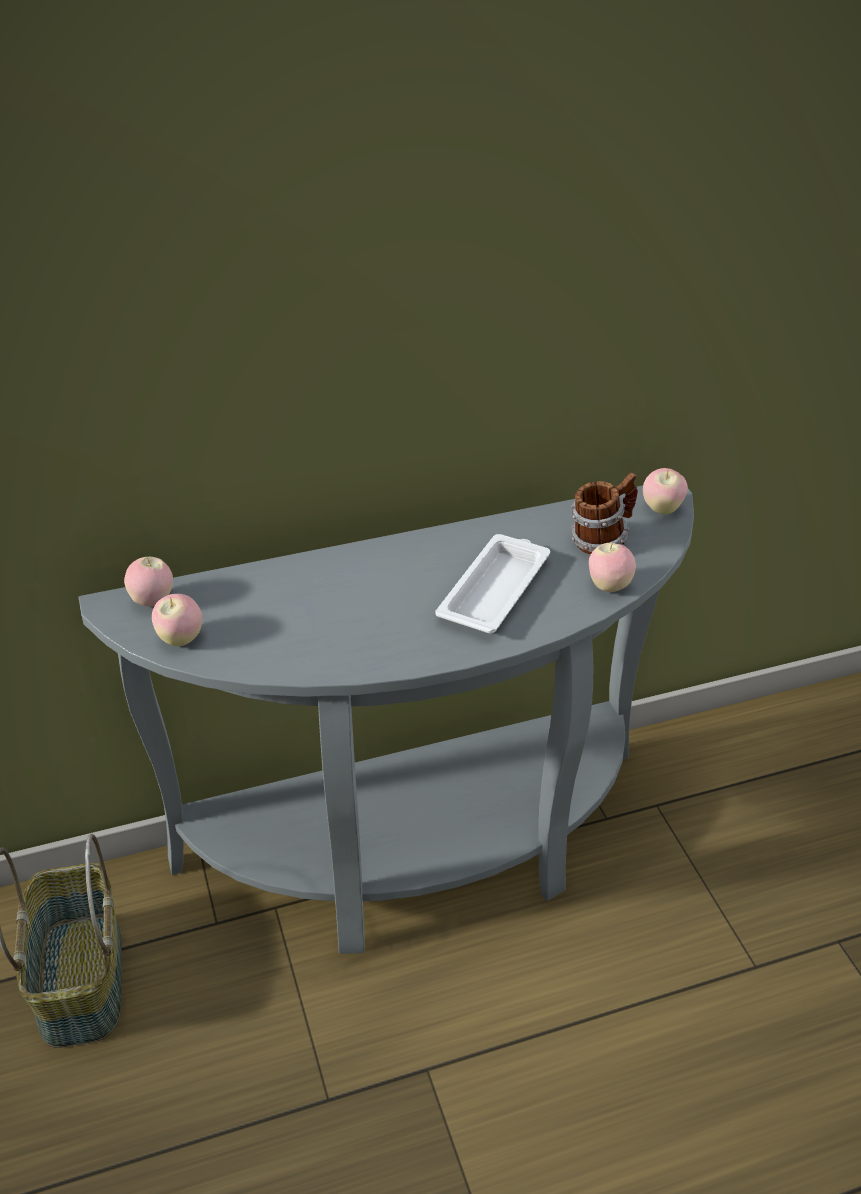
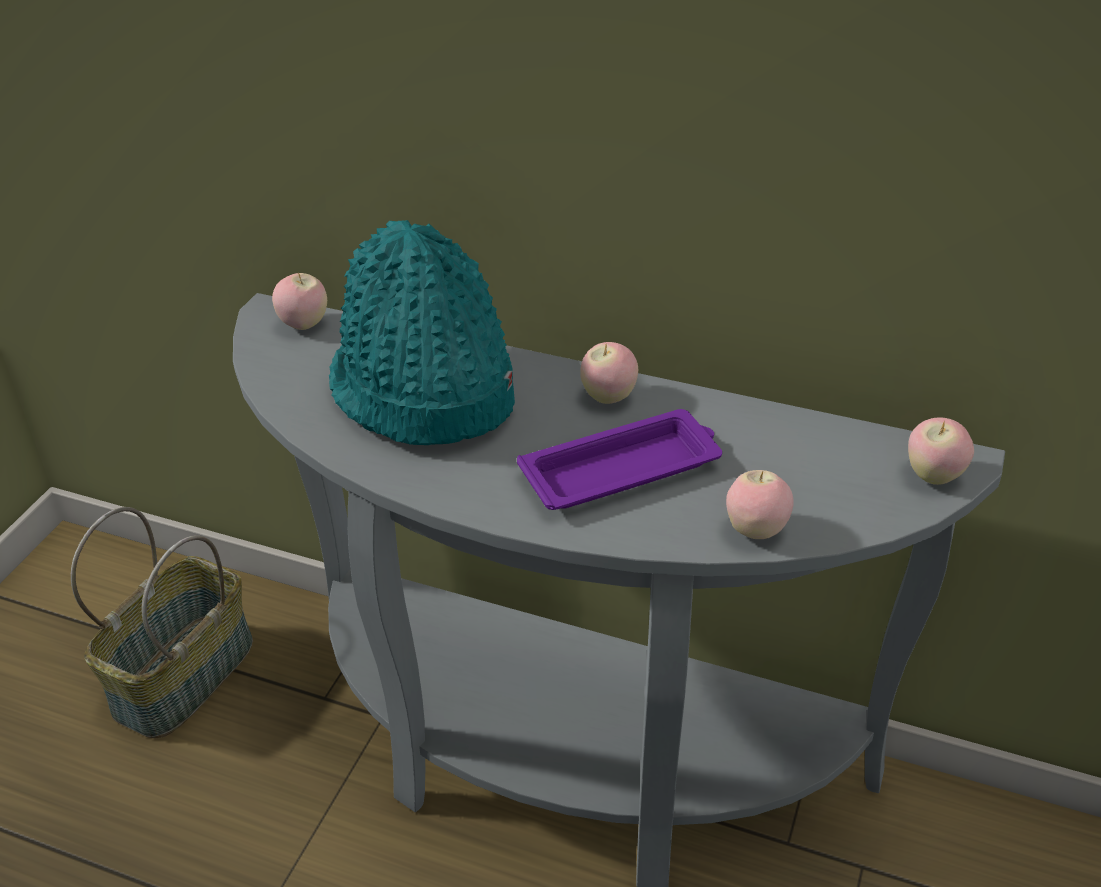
camera: 40 degrees right, 0 degrees up
apple [152,594,202,646] -> apple moved to [580,342,638,404]
white tray [435,534,550,634] -> purple tray [517,409,722,510]
mug [572,472,638,554] -> none
none -> turquoise hat [329,220,515,445]

